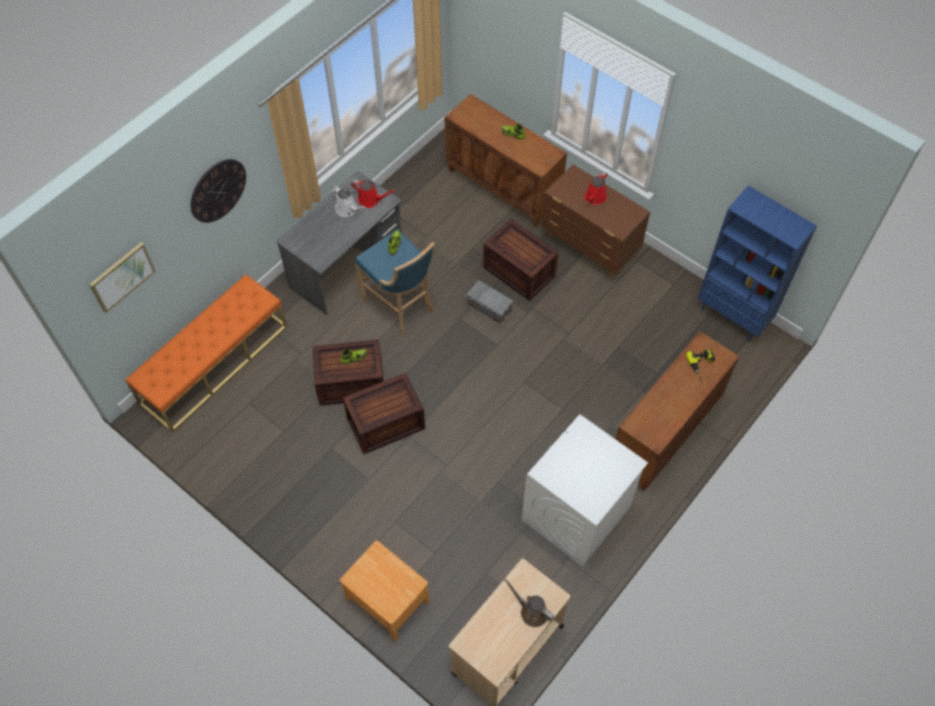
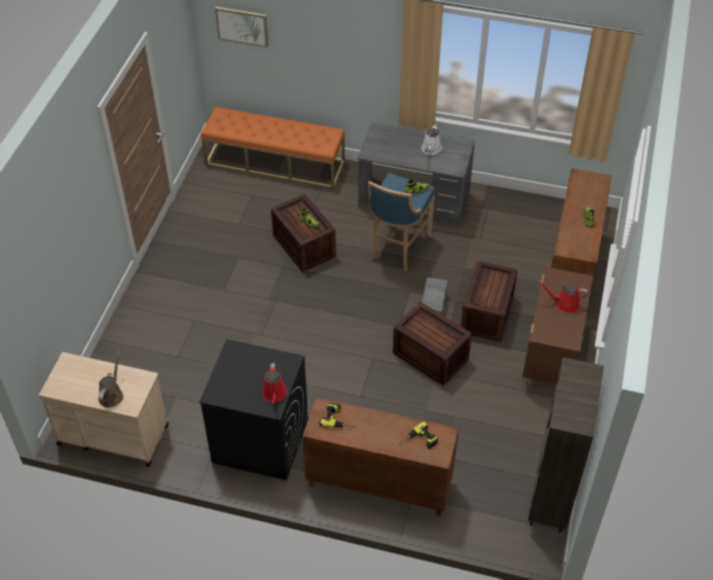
camera: 65 degrees right, 10 degrees down
wall clock [191,159,246,223] -> none
brown nightstand [340,541,430,641] -> none
crate [343,372,425,454] -> crate moved to [393,302,472,386]
red watering can [351,180,396,208] -> red watering can moved to [262,363,287,404]
white washing machine [522,414,648,566] -> black washing machine [199,339,308,480]
blue bookcase [698,186,817,341] -> brown bookcase [528,357,604,532]
none -> power drill [319,403,356,428]

